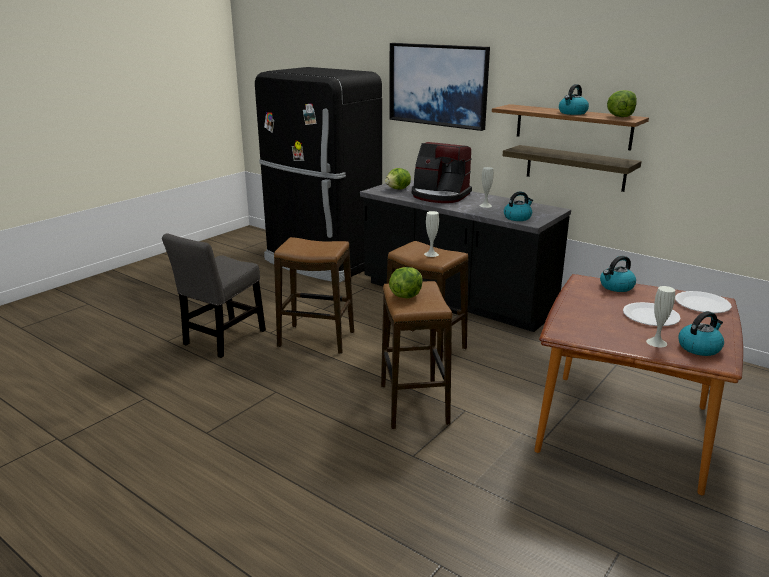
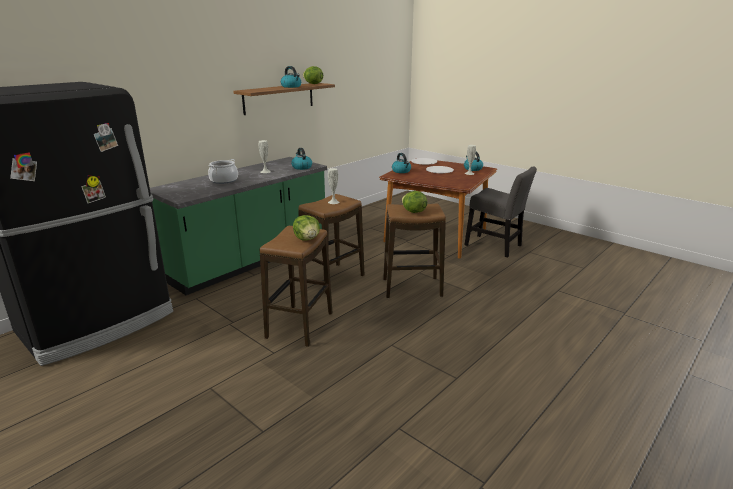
camera: 85 degrees left, 0 degrees up
grey chair [162,234,266,358] -> grey chair moved to [464,166,537,258]
black counter [360,180,571,332] -> green counter [150,157,327,295]
lettuce [385,168,411,189] -> lettuce moved to [293,215,320,241]
picture [389,43,490,131] -> none
coffee machine [412,142,472,203] -> cooking pot [208,159,238,184]
shelf [503,145,642,192] -> none

